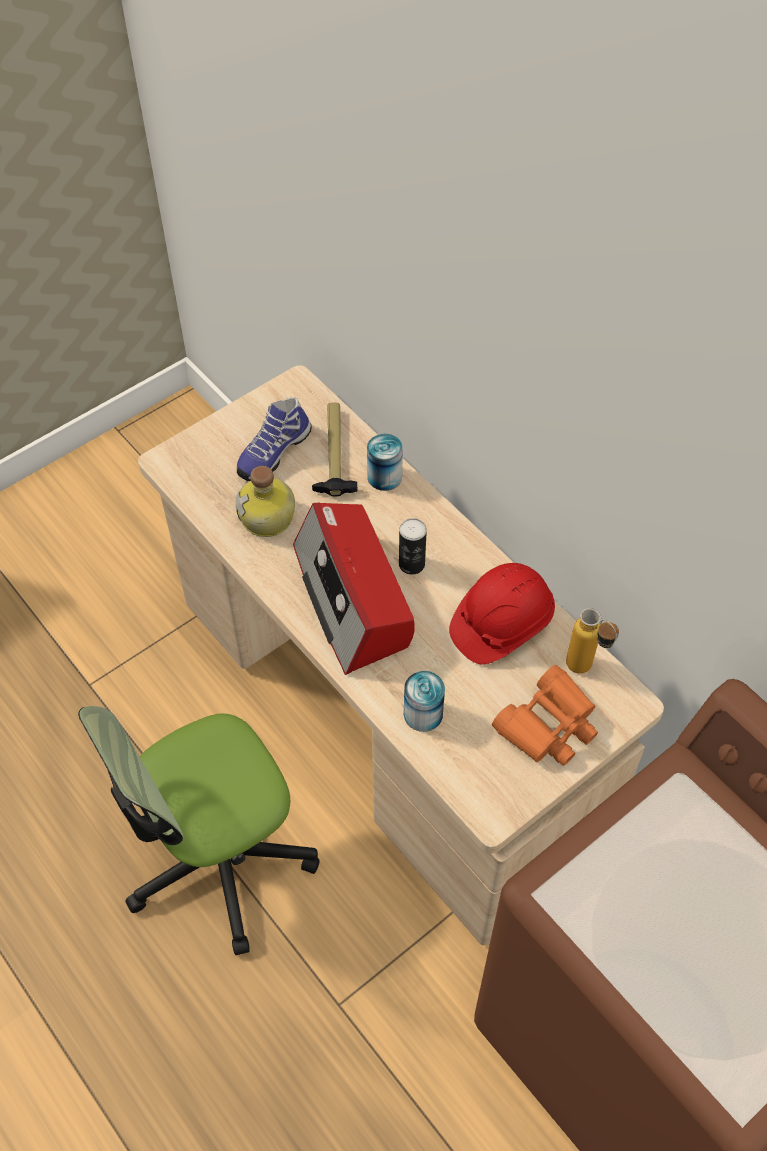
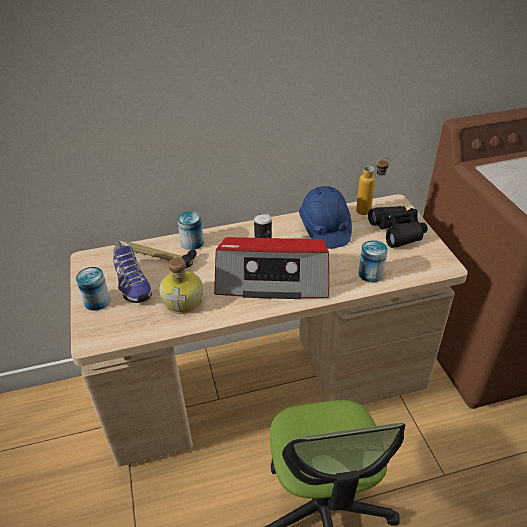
camera: 65 degrees left, 15 degrees down
red hard hat [449,563,555,665] -> blue hard hat [299,186,352,249]
orange binoculars [492,665,598,766] -> black binoculars [368,206,428,248]
none -> can [76,267,110,311]

